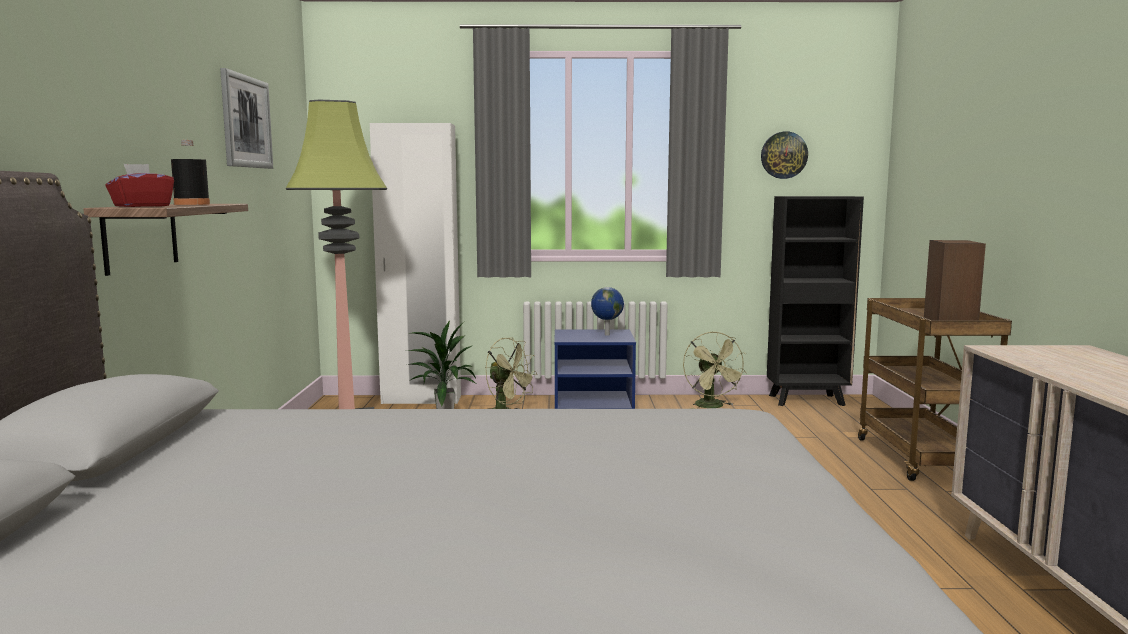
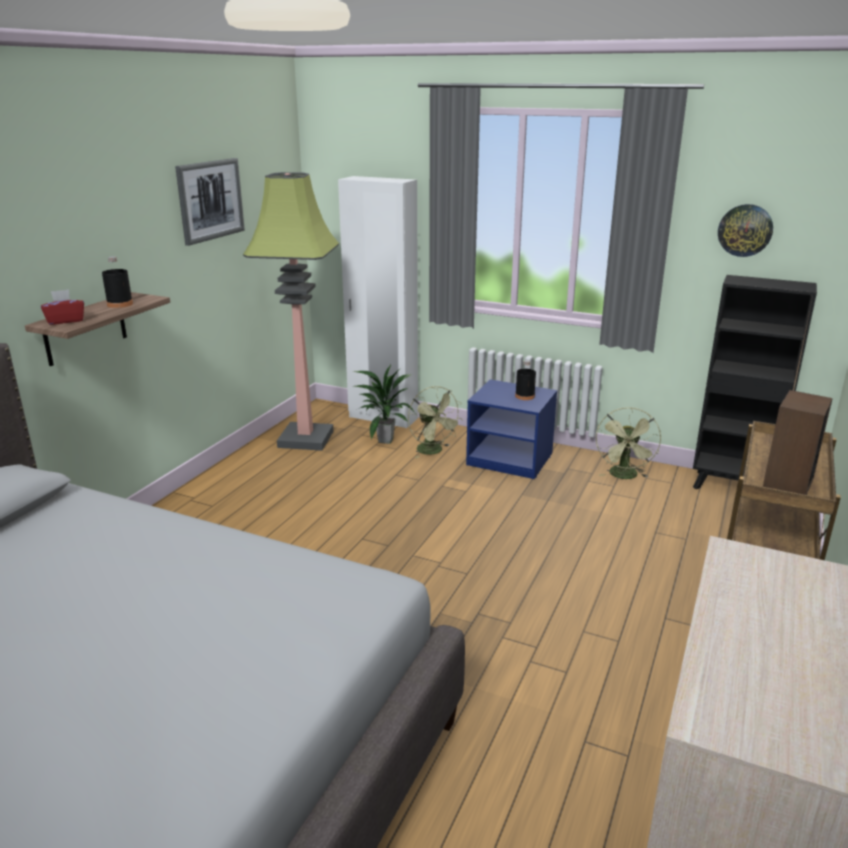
camera: 25 degrees right, 15 degrees up
globe [591,287,624,336] -> black bottle [515,360,536,400]

